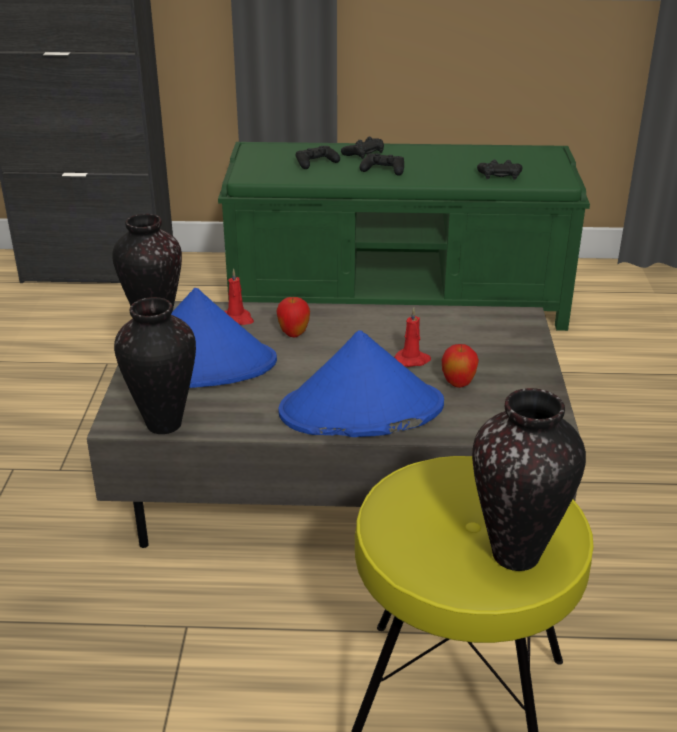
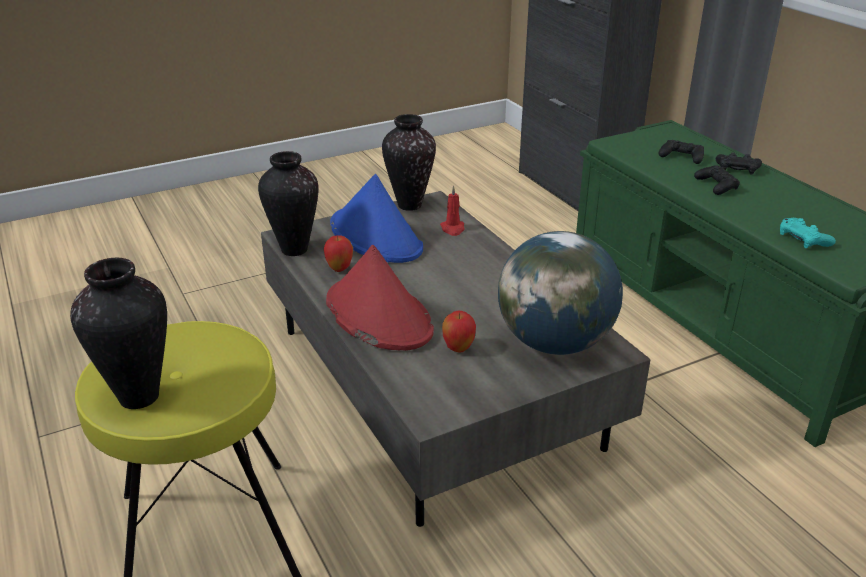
camera: 60 degrees right, 0 degrees up
apple [276,297,310,337] -> apple moved to [324,235,353,272]
blue hat [278,330,444,437] -> red hat [326,245,434,351]
red candle [394,308,431,367] -> none
black game controller [477,160,523,180] -> turquoise game controller [780,218,836,248]
none -> globe [498,231,623,355]

